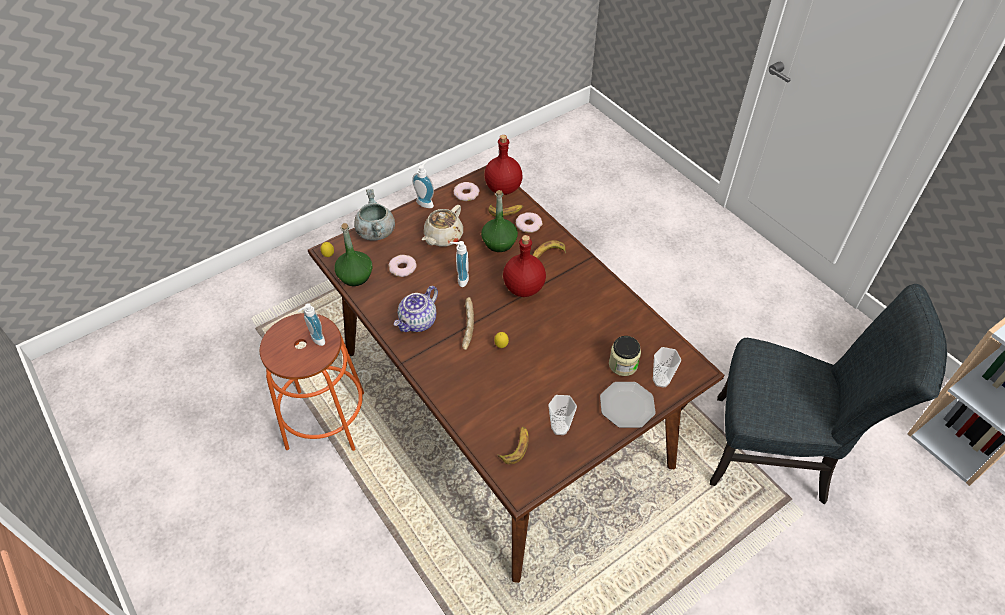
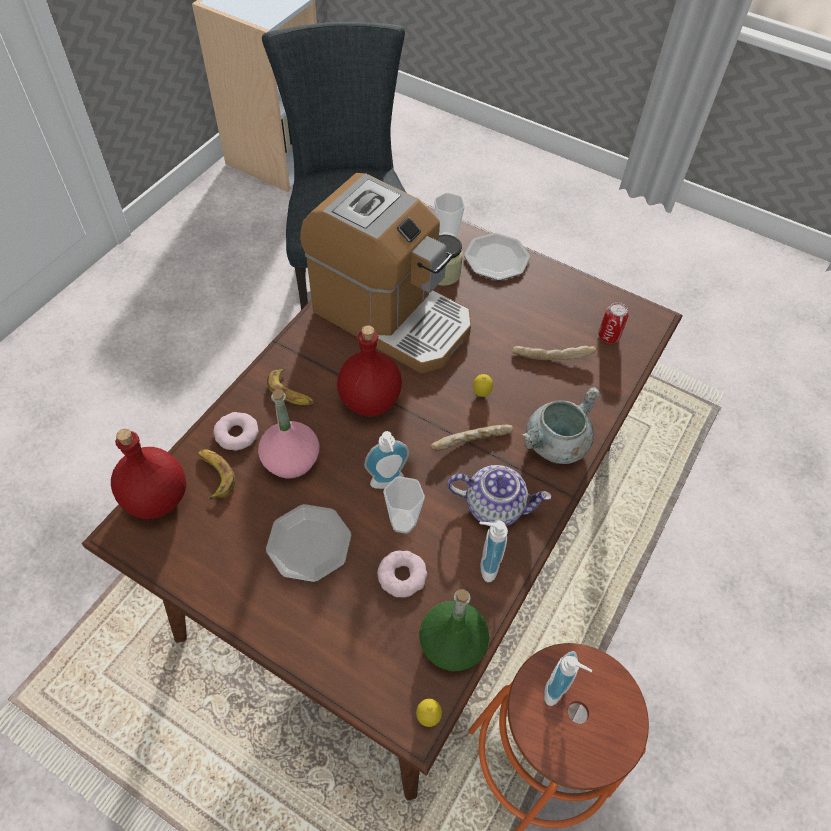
camera: 115 degrees left, 5 degrees up
grey cooking pot [354,189,395,241] -> grey cooking pot moved to [522,386,601,464]
soap dispenser [412,161,434,208] -> soap dispenser moved to [480,520,508,582]
beige teapot [422,205,463,247] -> plate [266,504,351,582]
donut [454,182,480,201] -> none
green bottle [481,190,518,252] -> pink bottle [258,389,319,479]
banana [498,427,529,464] -> can [598,302,629,343]
cup [548,395,577,435] -> cup moved to [383,476,425,534]
none -> coffee machine [300,173,471,373]
none -> bread [512,346,597,360]

